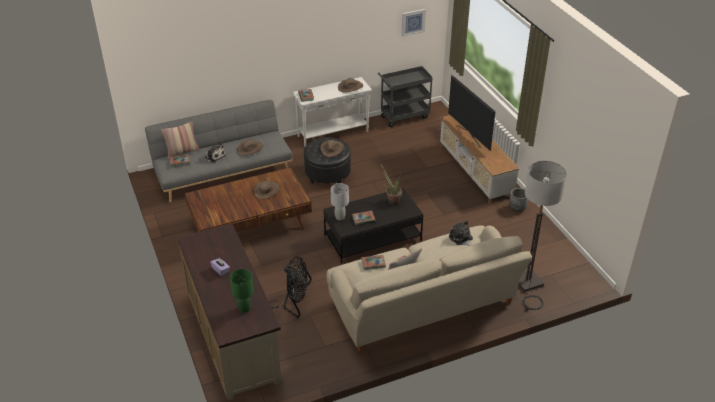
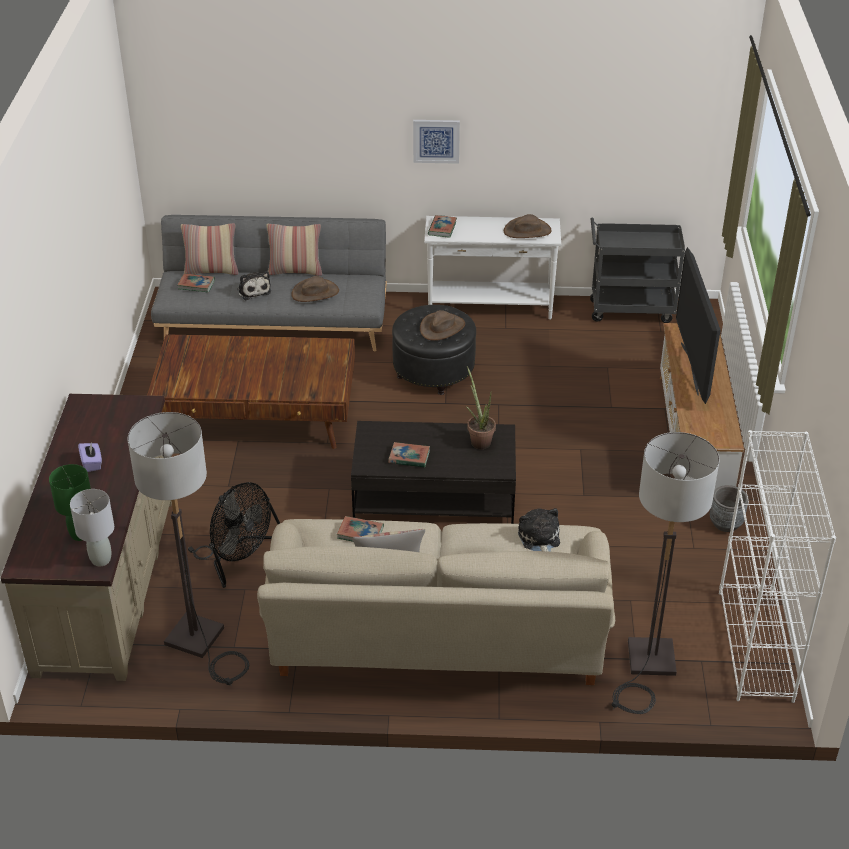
camera: 25 degrees right, 0 degrees up
brown hat [254,181,280,199] -> none
grey table lamp [331,183,349,220] -> grey table lamp moved to [70,489,114,566]
picture [402,9,426,37] -> picture moved to [413,120,460,164]
none -> floor lamp [128,412,249,687]
none -> pillow [267,224,322,276]
none -> white bookcase [719,430,836,703]

